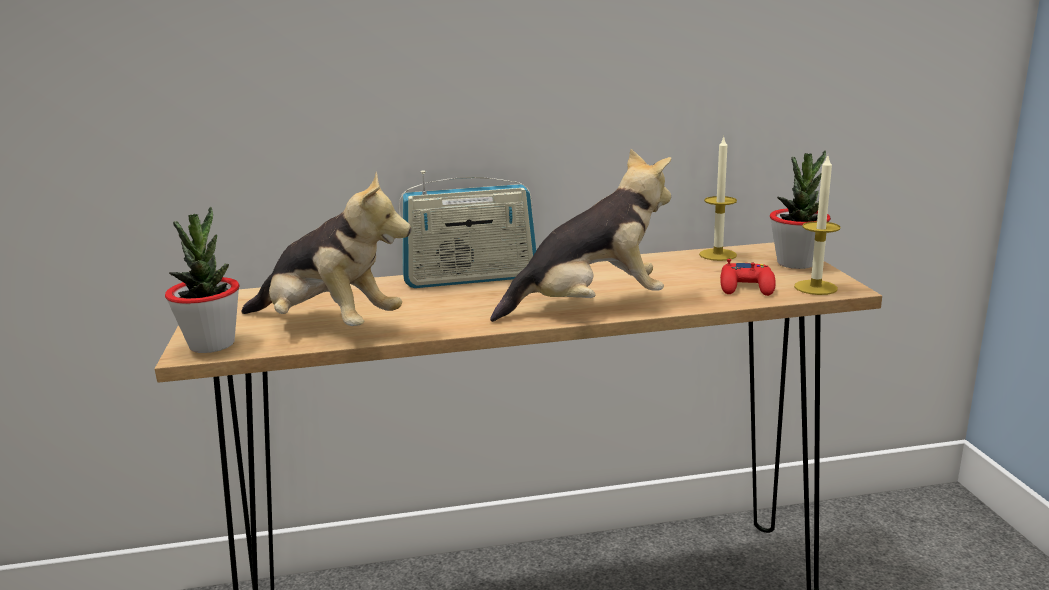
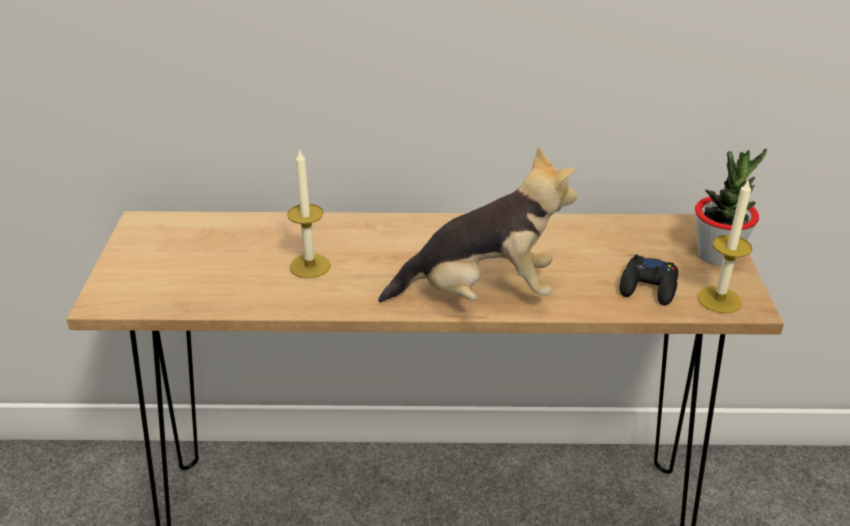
camera: 10 degrees right, 15 degrees up
potted plant [165,207,239,353] -> none
plush toy [241,172,411,326] -> none
radio [399,170,536,288] -> none
candle [699,135,737,261] -> candle moved to [287,148,331,278]
red game controller [720,259,776,296] -> black game controller [620,254,678,305]

